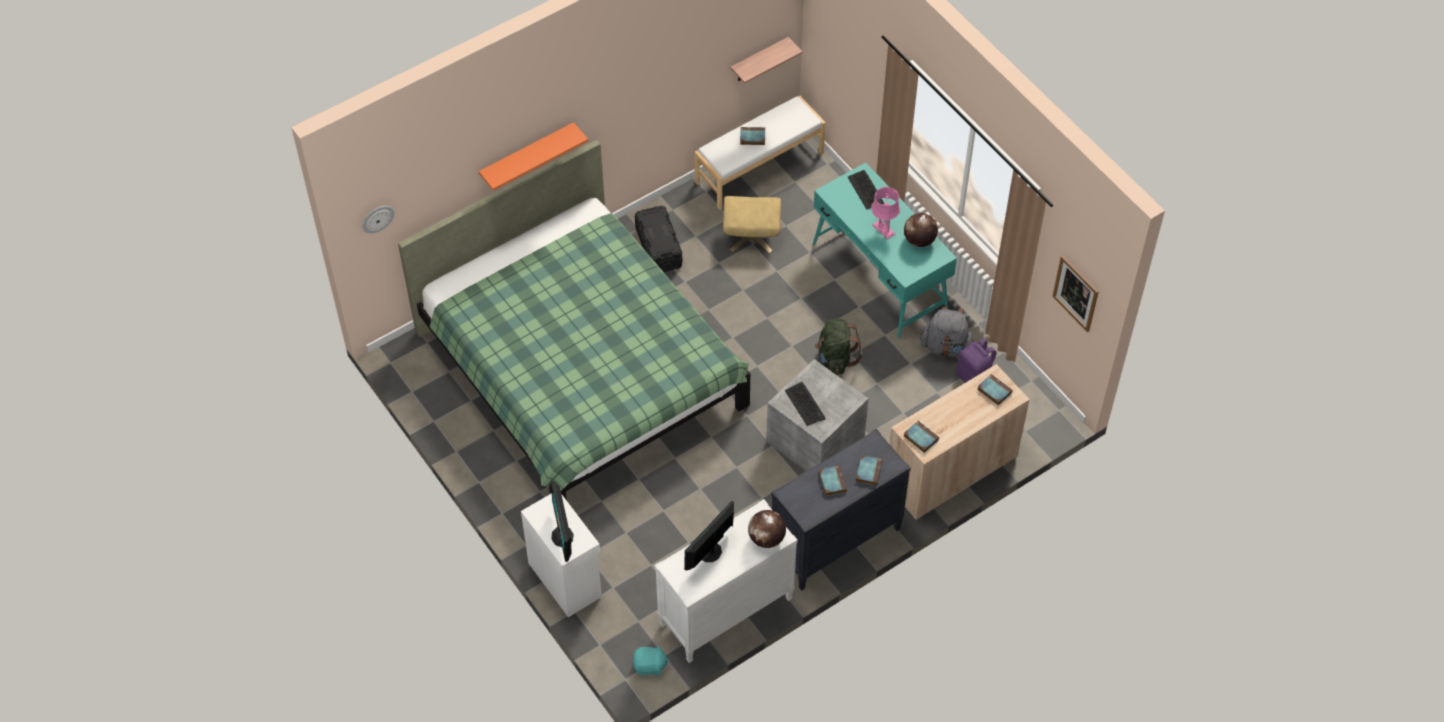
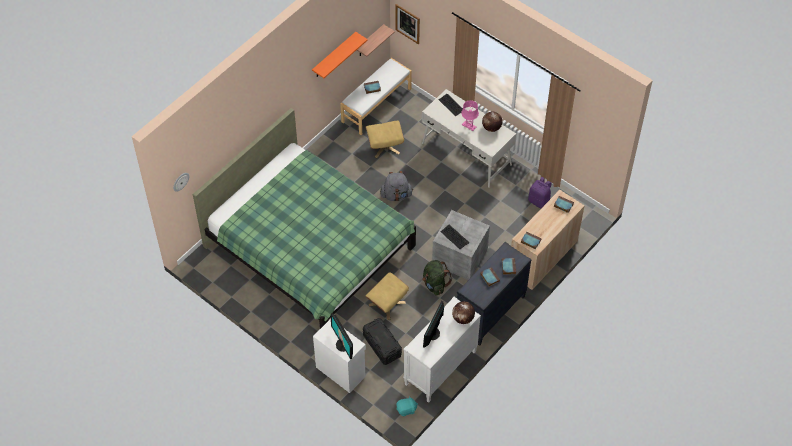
camera: 15 degrees left, 0 degrees up
orange shelf [479,122,588,191] -> orange shelf moved to [312,32,368,78]
black storage box [635,206,682,272] -> black storage box moved to [363,318,402,365]
turquoise desk [813,163,957,338] -> white desk [422,89,516,188]
green backpack [815,319,862,375] -> green backpack moved to [422,260,452,296]
grey backpack [920,307,974,357] -> grey backpack moved to [380,171,413,201]
picture [1052,255,1099,332] -> picture moved to [395,4,420,44]
none -> beige ottoman [365,272,409,320]

